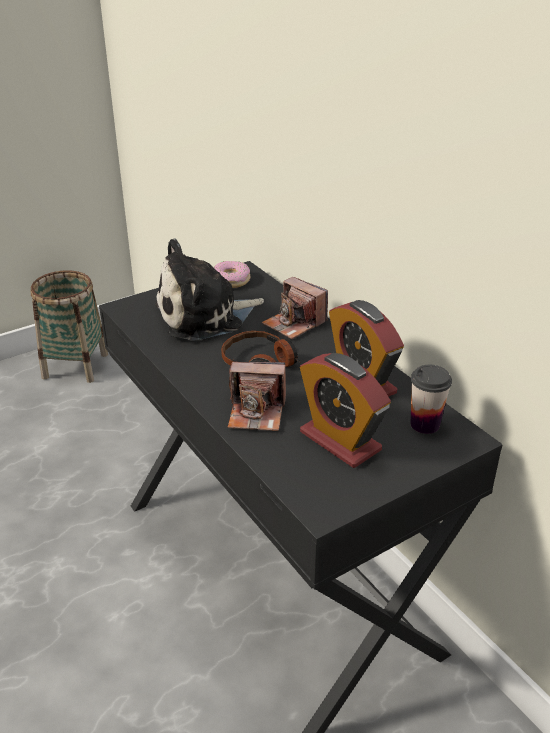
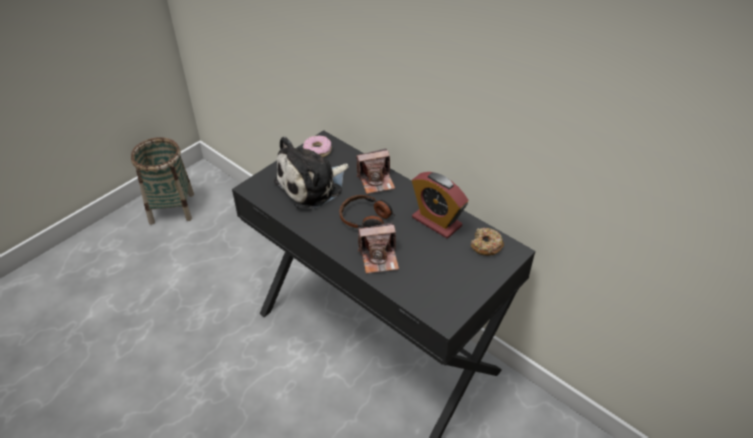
camera: 15 degrees left, 10 degrees up
camera [262,277,328,339] -> camera turned 45 degrees counterclockwise [357,149,395,194]
alarm clock [300,353,391,468] -> none
cup [410,365,452,434] -> donut [470,228,504,256]

